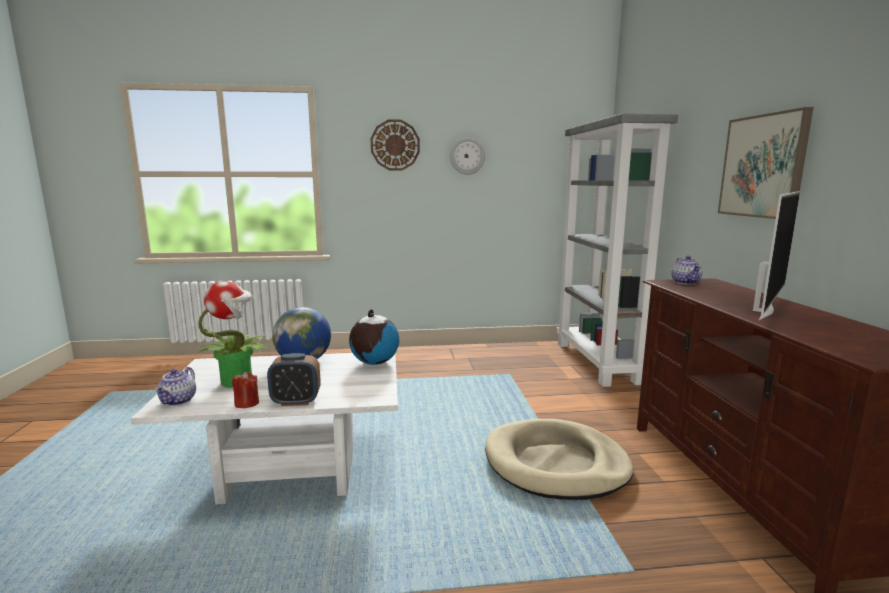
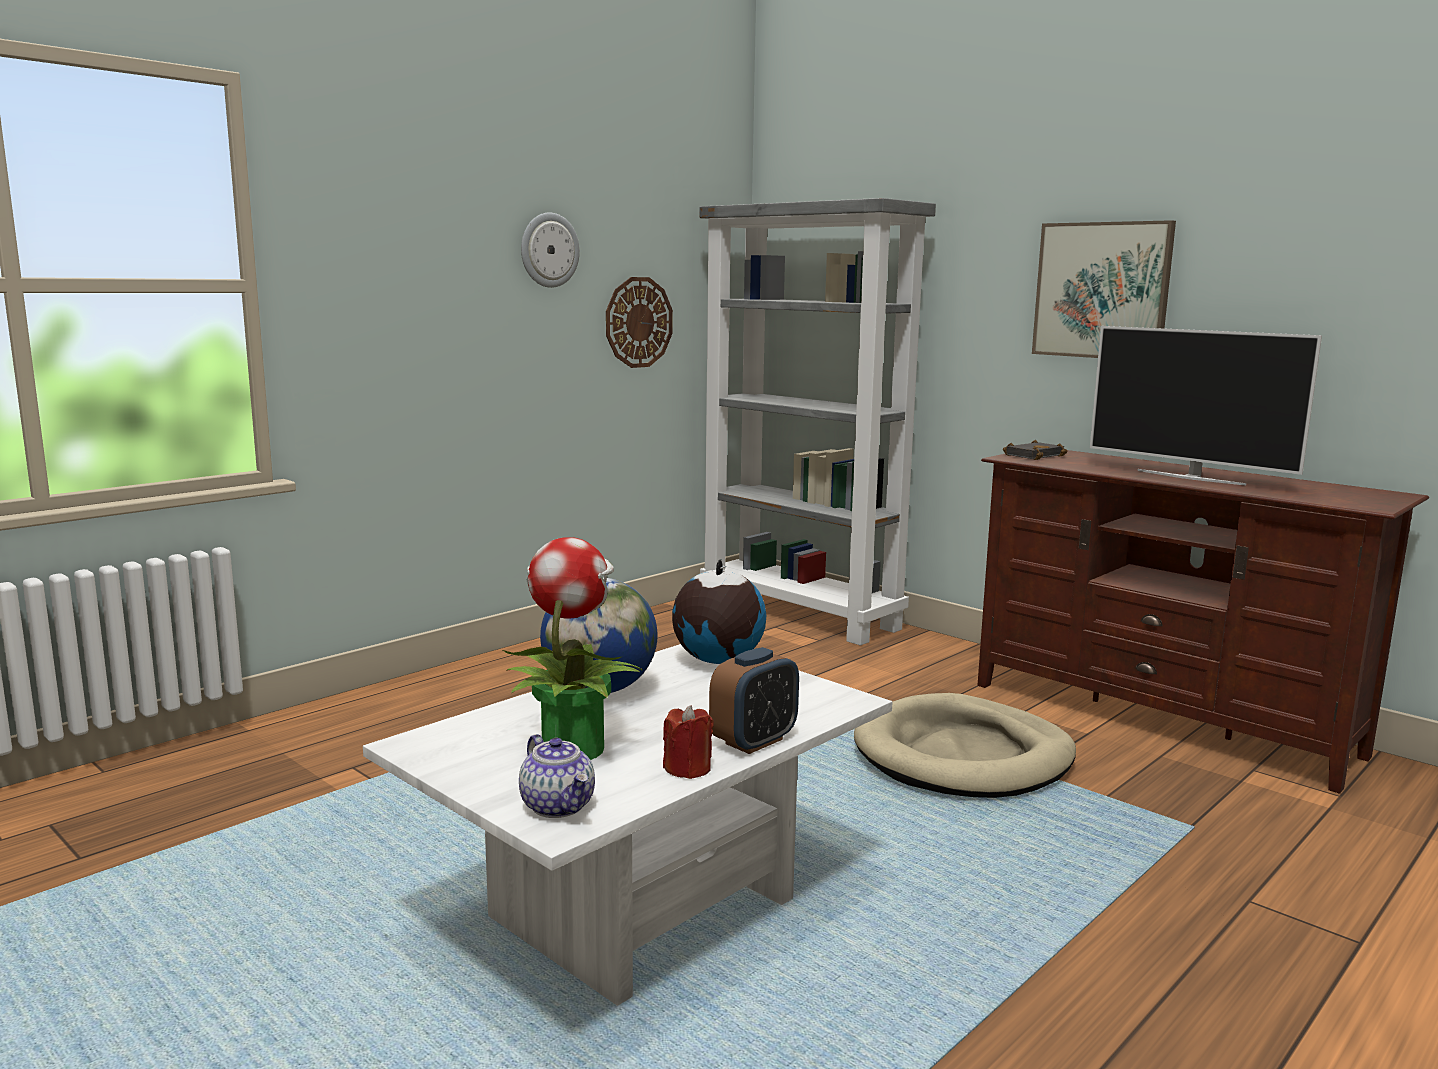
camera: 40 degrees left, 0 degrees up
wall clock [371,119,420,171] -> wall clock moved to [606,277,673,368]
teapot [671,256,703,284] -> black book [1003,440,1067,460]
television [753,191,800,320] -> television turned 135 degrees clockwise [1090,326,1322,486]

